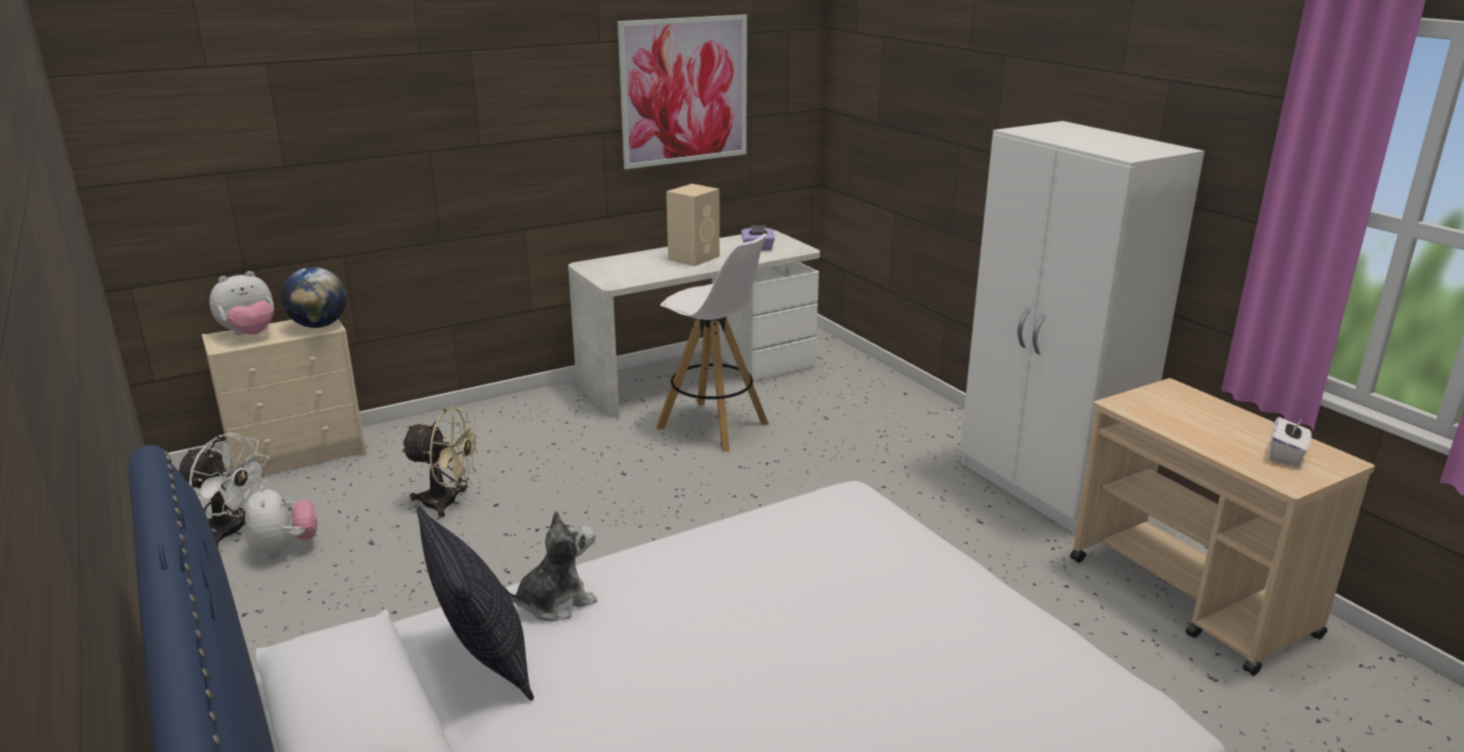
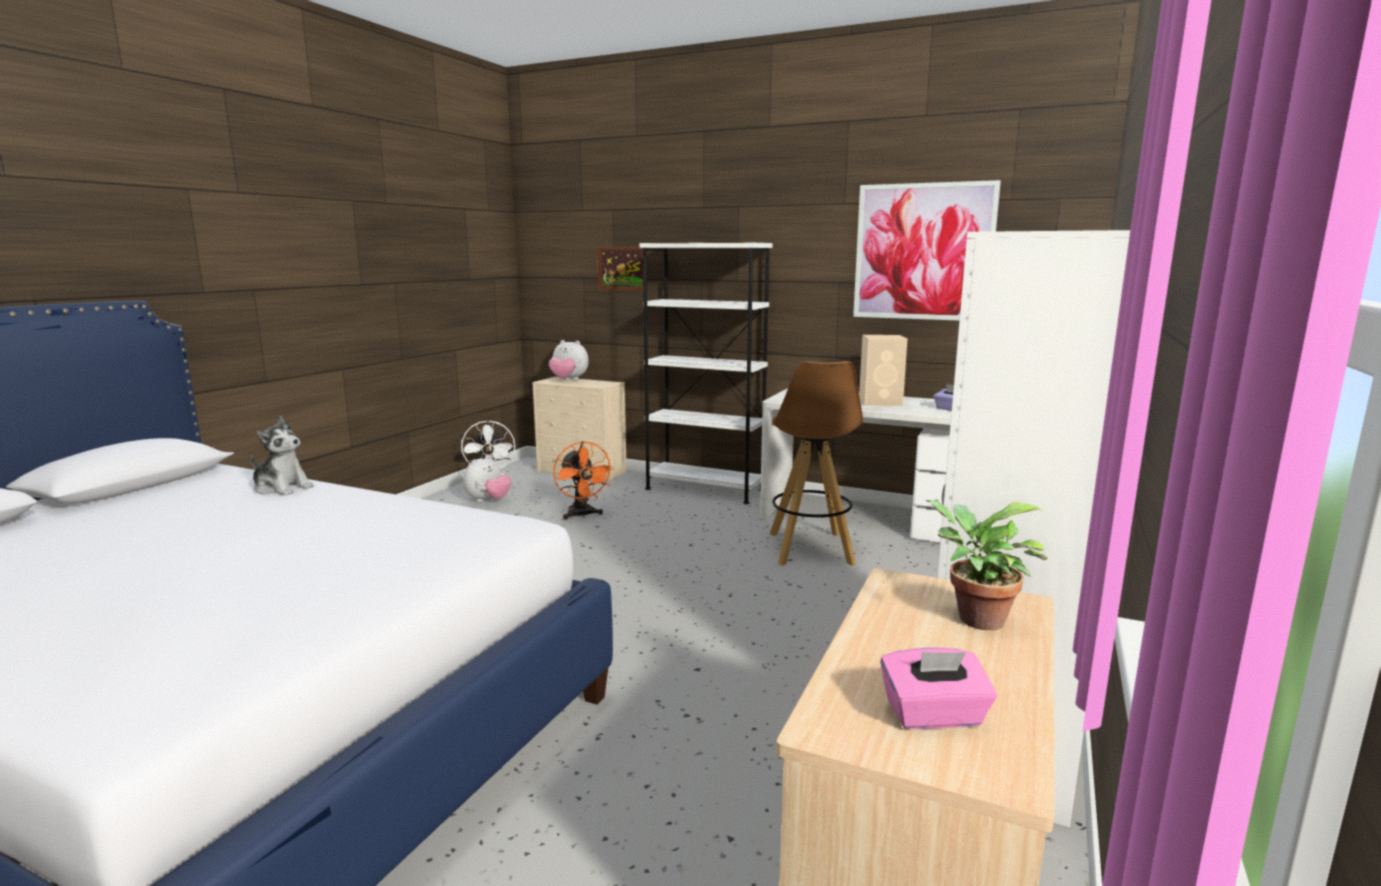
camera: 55 degrees right, 10 degrees down
globe [281,267,347,328] -> none
beige fan [401,406,482,518] -> orange fan [553,441,614,520]
pillow [417,506,534,701] -> none
white stool [656,233,769,452] -> brown stool [770,361,863,566]
white tissue box [1270,417,1311,466] -> pink tissue box [880,647,997,729]
none -> picture [597,247,643,290]
none -> white bookcase [639,243,773,504]
none -> potted plant [926,499,1047,630]

